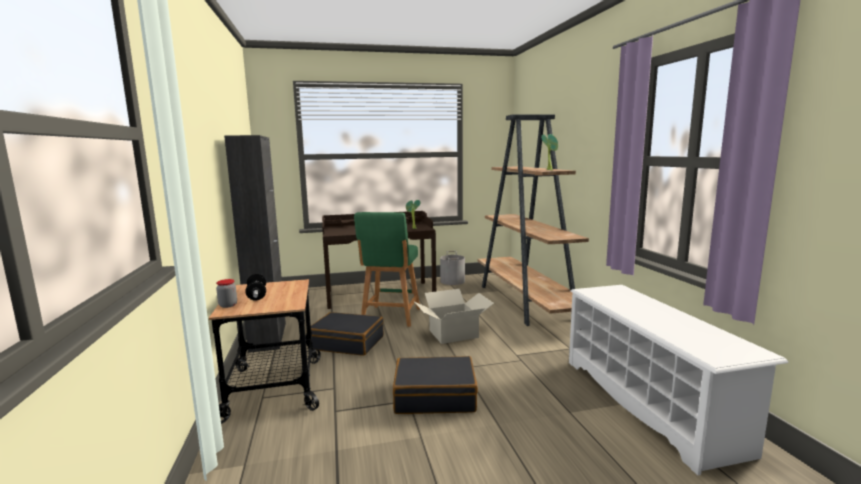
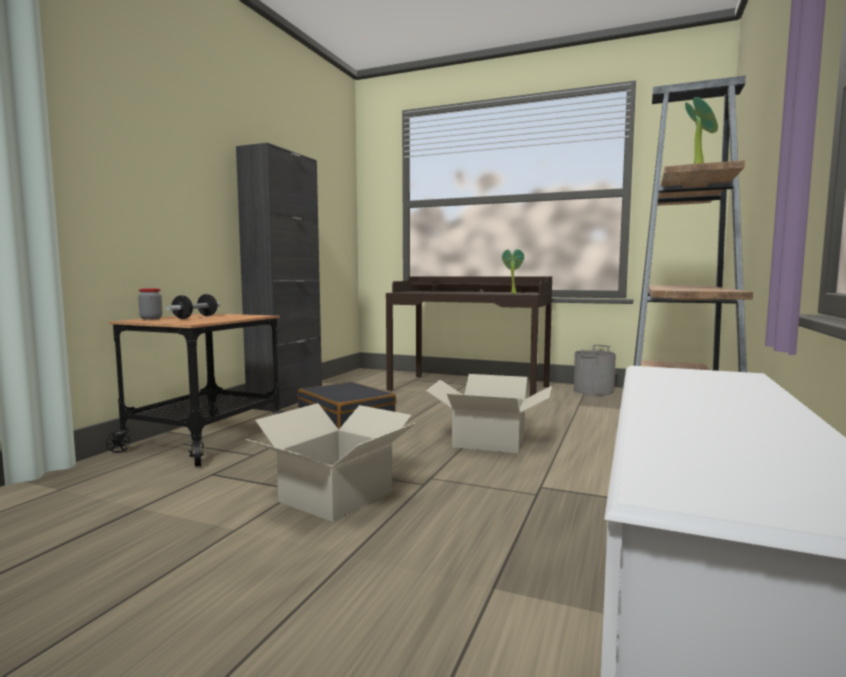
camera: 35 degrees right, 5 degrees down
green stool [354,212,420,327] -> none
black suitcase [393,356,478,414] -> cardboard box [245,403,416,522]

